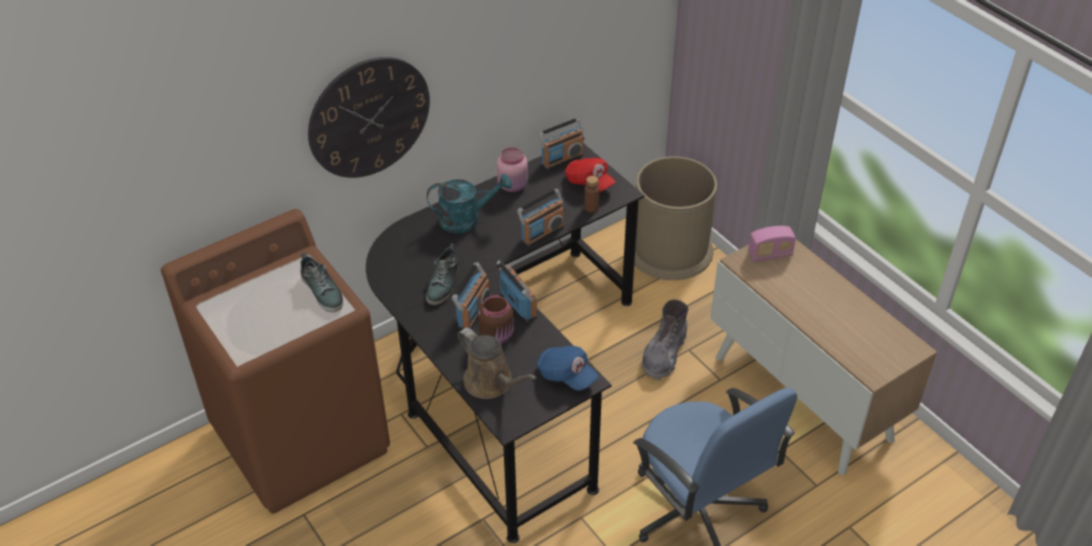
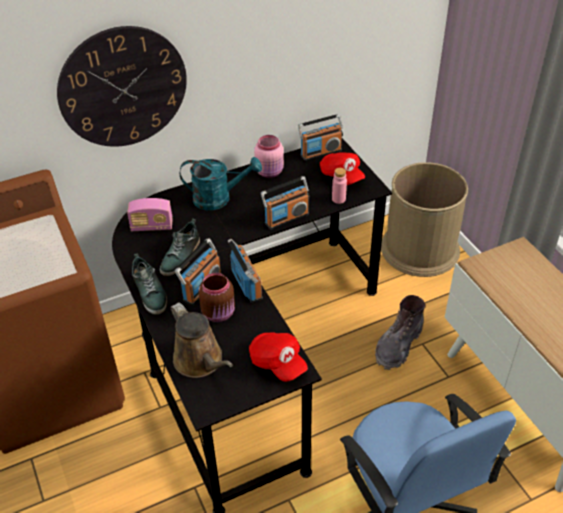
camera: 10 degrees right, 0 degrees up
shoe [301,252,343,312] -> shoe moved to [132,253,167,315]
blue cap [537,346,599,391] -> red cap [249,333,308,382]
brown bottle [584,176,599,213] -> pink bottle [332,168,347,204]
radio [748,226,796,262] -> radio moved to [127,198,173,231]

